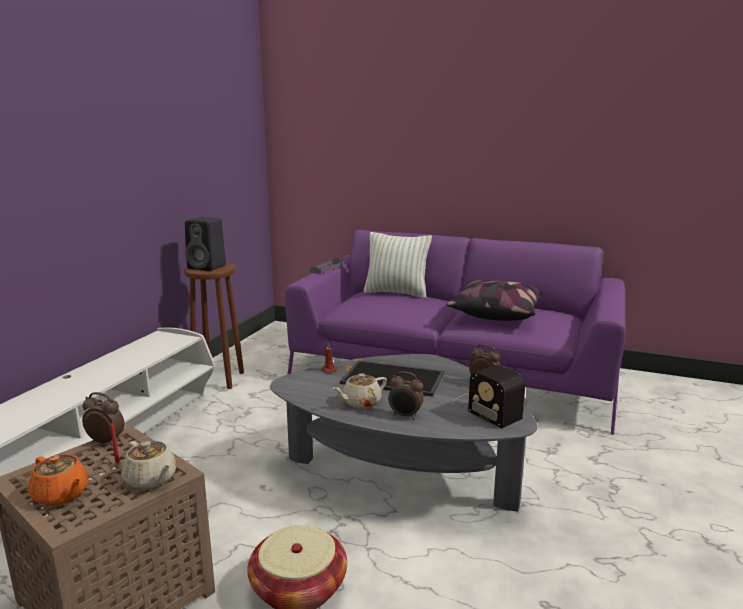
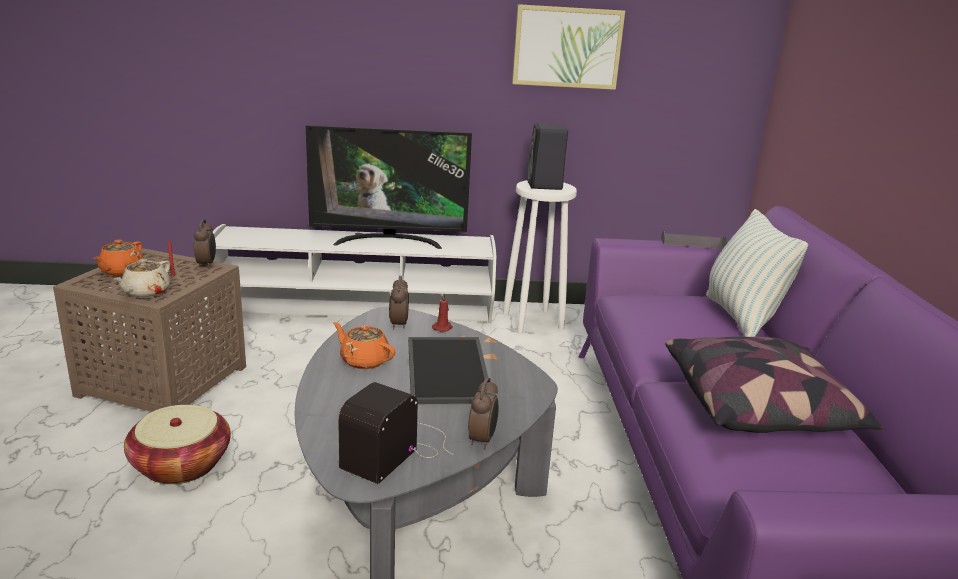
camera: 65 degrees right, 5 degrees up
brown stool [184,263,244,389] -> white stool [503,180,577,333]
beige teapot [332,373,387,408] -> orange teapot [333,322,396,369]
alarm clock [388,372,424,419] -> alarm clock moved to [389,276,409,330]
none -> television [306,125,472,249]
none -> picture [512,4,625,90]

